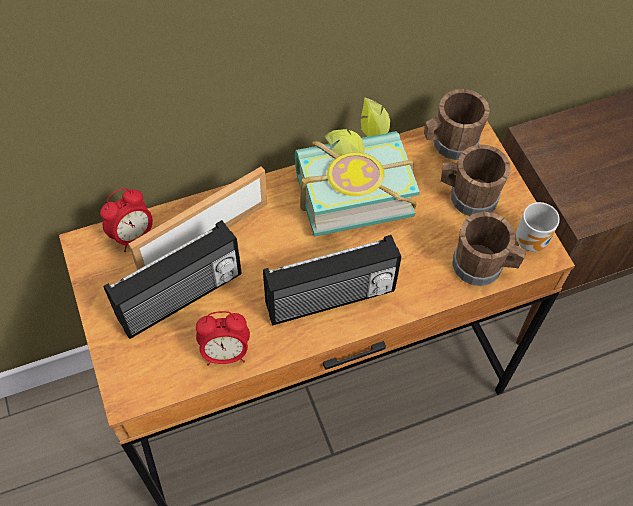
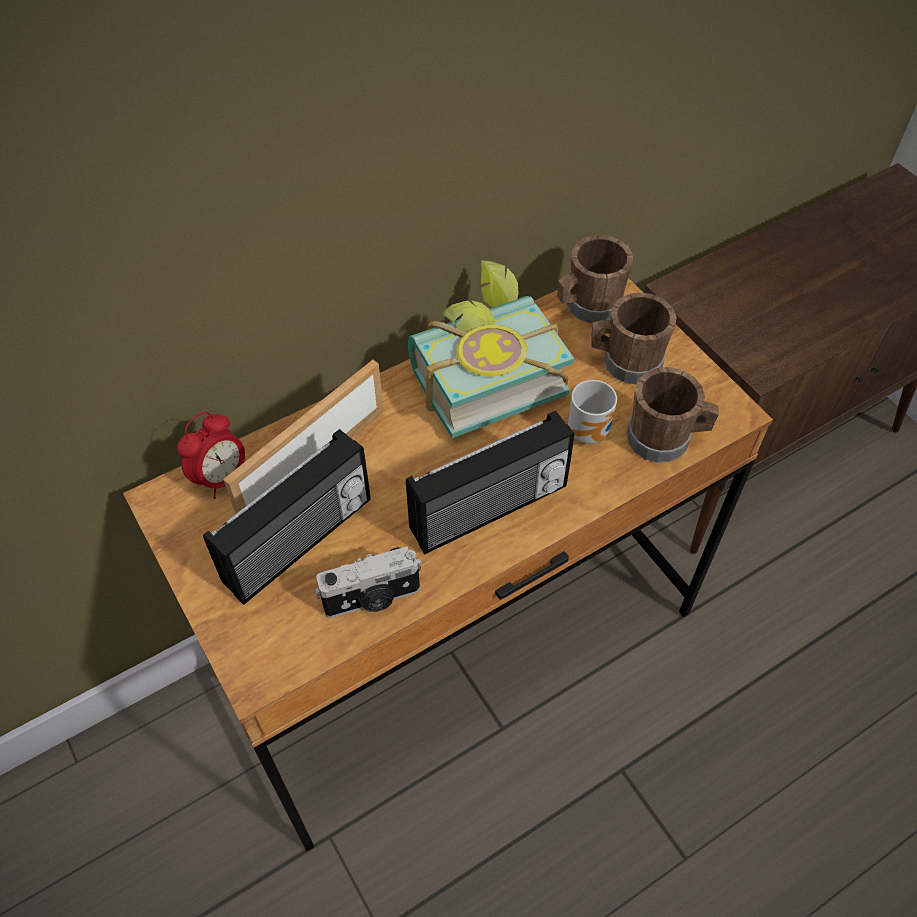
camera: 10 degrees left, 5 degrees down
alarm clock [196,311,250,366] -> camera [315,546,422,618]
mug [516,202,560,252] -> mug moved to [568,380,617,444]

